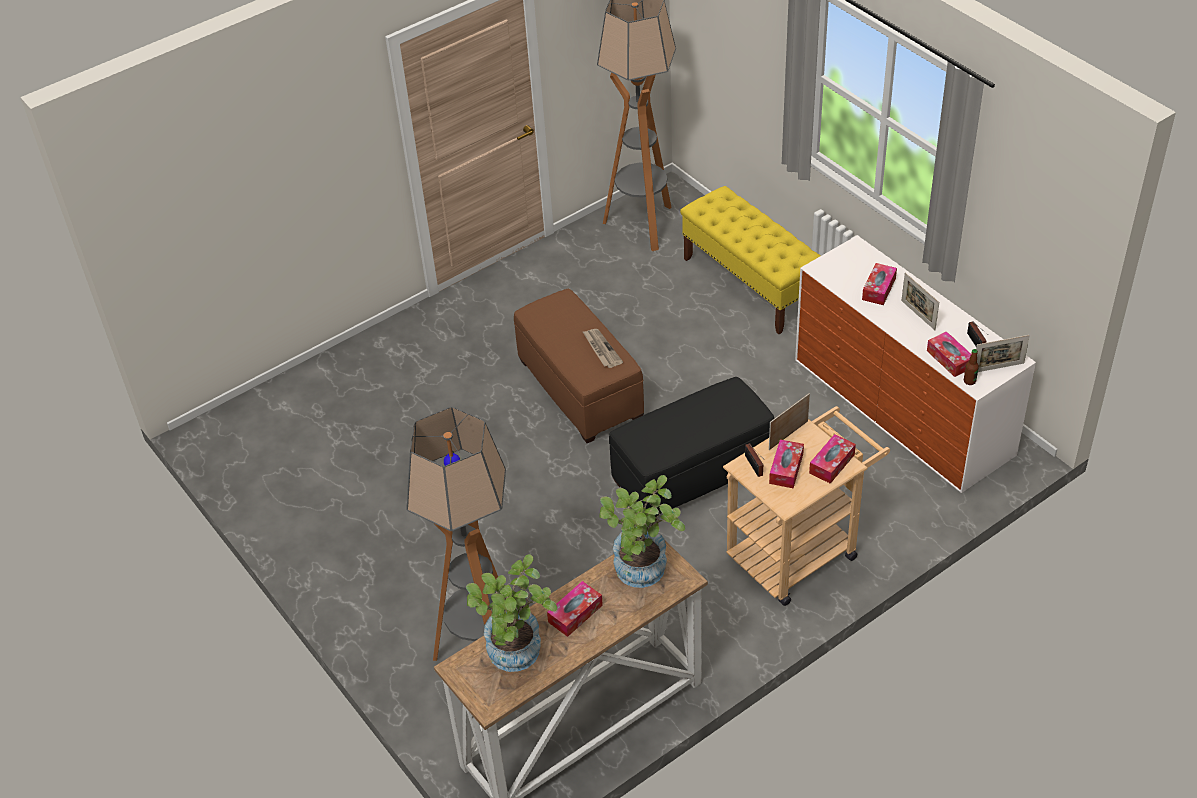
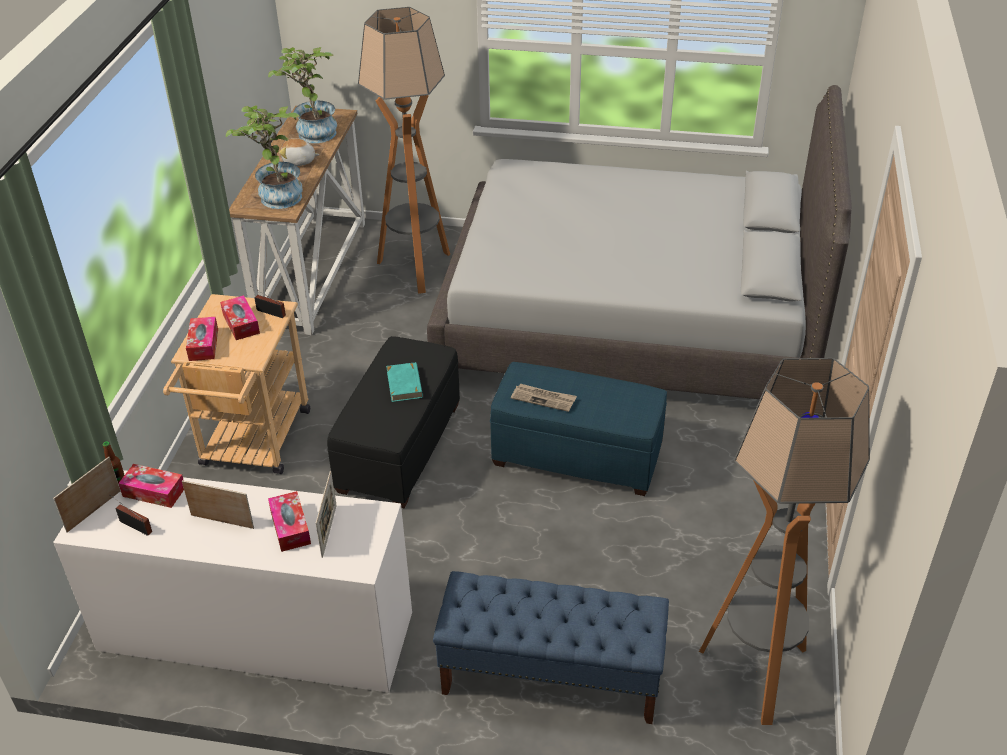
camera: 135 degrees right, 5 degrees down
brown ottoman [514,289,644,443] -> blue ottoman [490,362,667,496]
tissue box [547,581,603,637] -> plush toy [279,137,320,166]
yellow bench [680,186,821,334] -> blue bench [433,571,669,724]
picture frame [769,393,810,450] -> picture frame moved to [316,471,337,558]
none -> turquoise book [386,362,423,402]
none -> grey bed [427,85,852,399]

